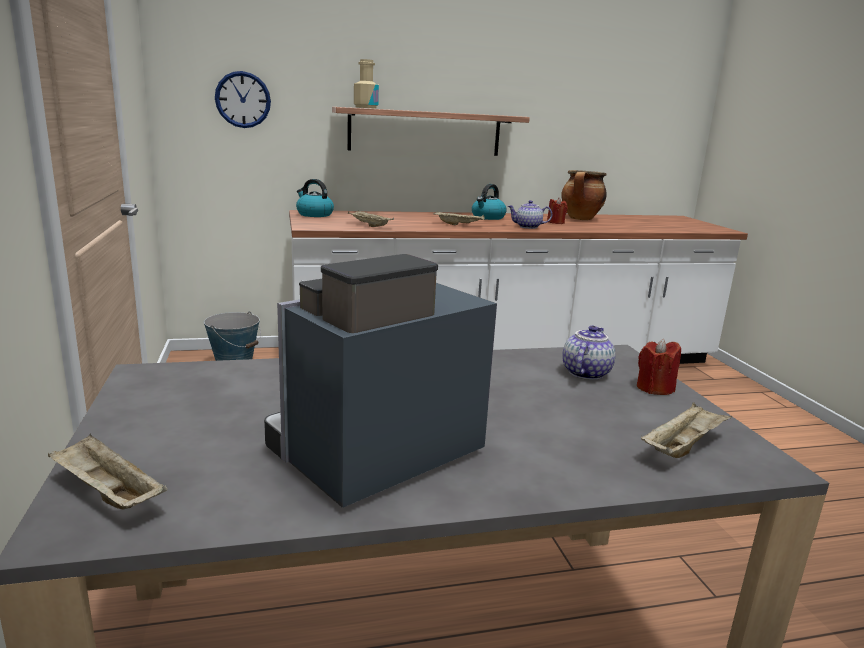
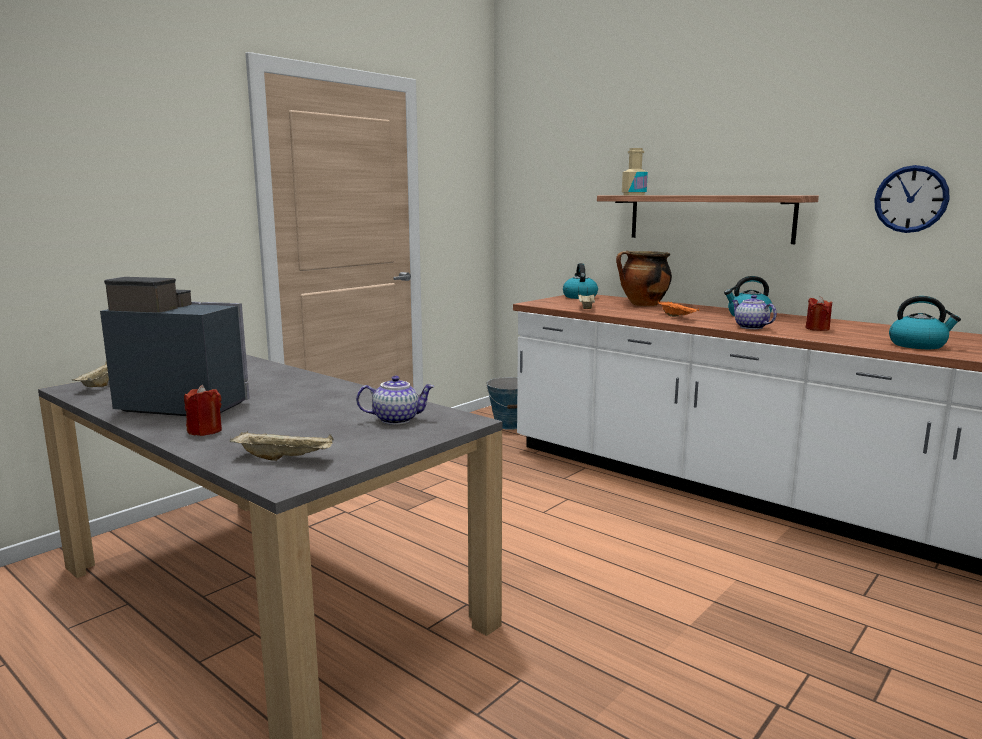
camera: 55 degrees right, 5 degrees down
wall clock [215,71,271,128] -> wall clock moved to [874,165,950,233]
beige tray [433,212,485,225] -> orange tray [657,301,699,317]
cooking pot [561,170,607,220] -> cooking pot moved to [616,251,672,306]
red candle [637,338,681,395] -> red candle moved to [184,385,222,436]
none -> kettle [889,296,961,349]

